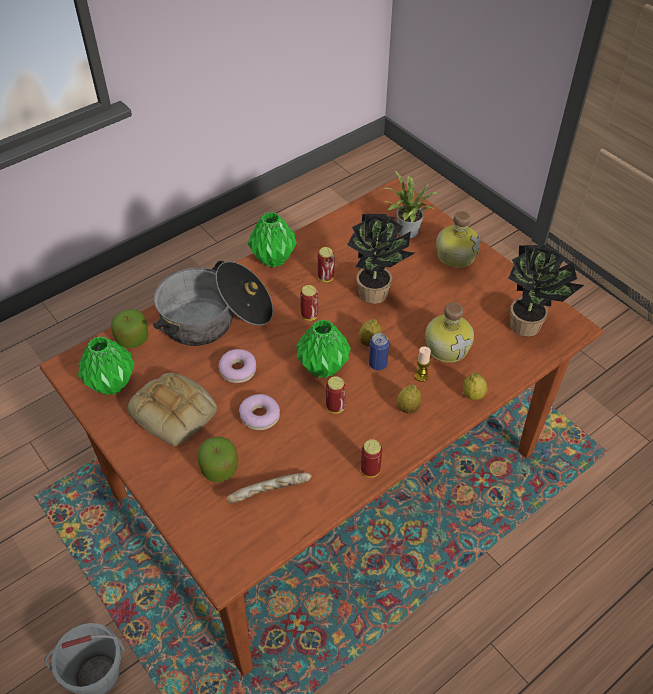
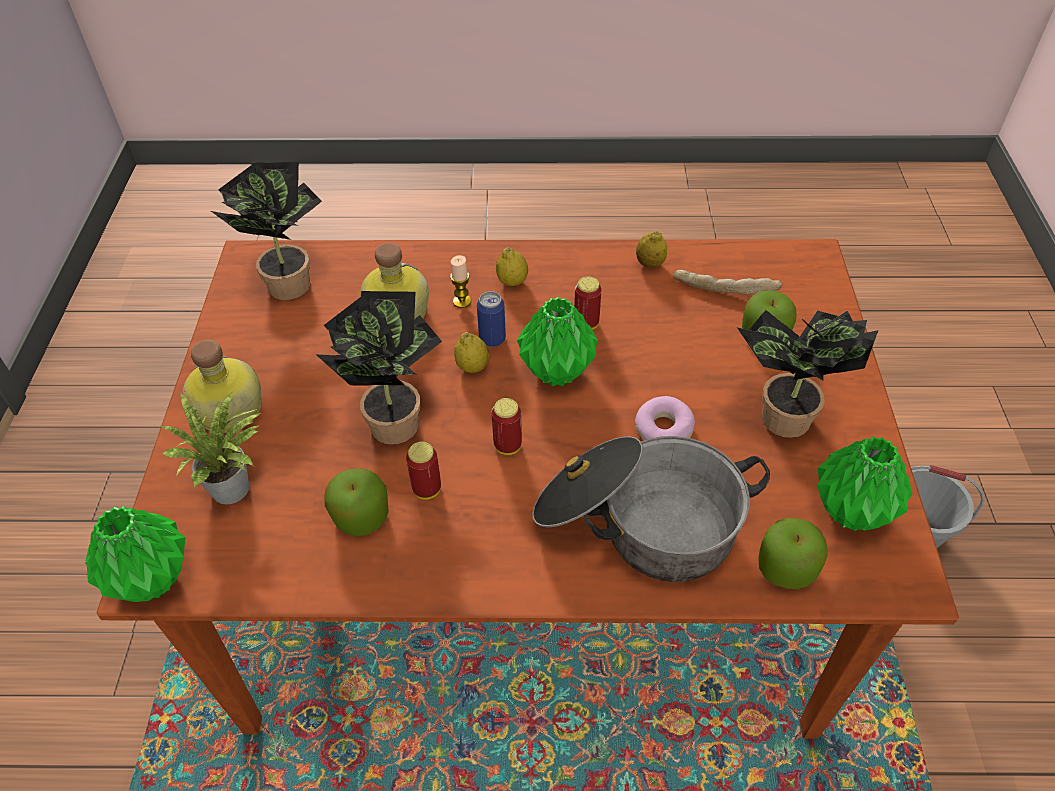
camera: 140 degrees left, 0 degrees up
bread [127,373,217,446] -> potted plant [737,310,879,438]
donut [239,394,280,430] -> none
green vase [248,212,297,268] -> green vase moved to [85,506,185,602]
can [361,439,382,478] -> none
lemon [463,372,488,400] -> lemon moved to [636,231,667,268]
none -> apple [324,468,389,536]

